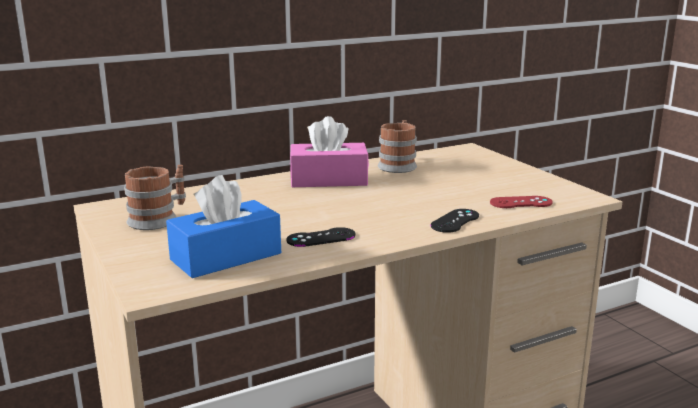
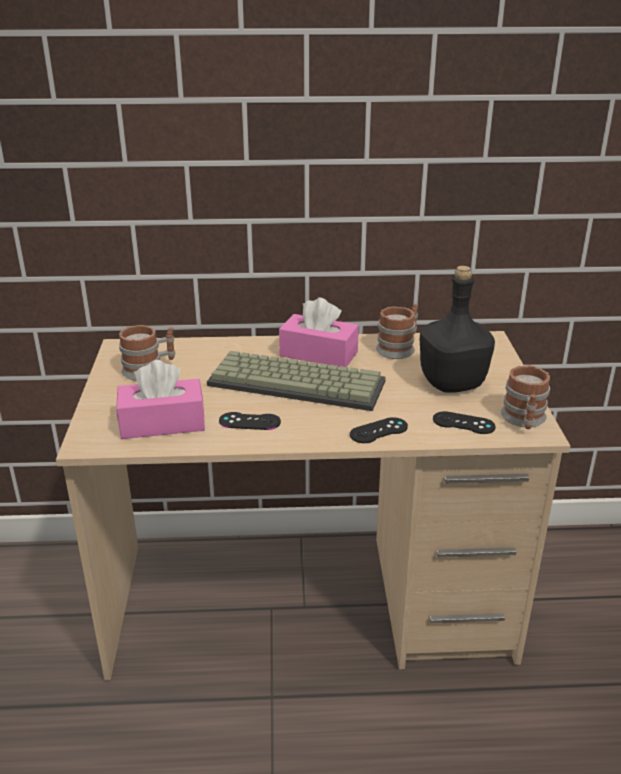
camera: 25 degrees right, 10 degrees up
blue tissue box [166,175,281,278] -> pink tissue box [116,360,205,439]
red game controller [490,196,553,208] -> black game controller [433,411,496,434]
none -> keyboard [207,351,386,411]
none -> black bottle [420,266,495,393]
none -> mug [501,365,550,429]

